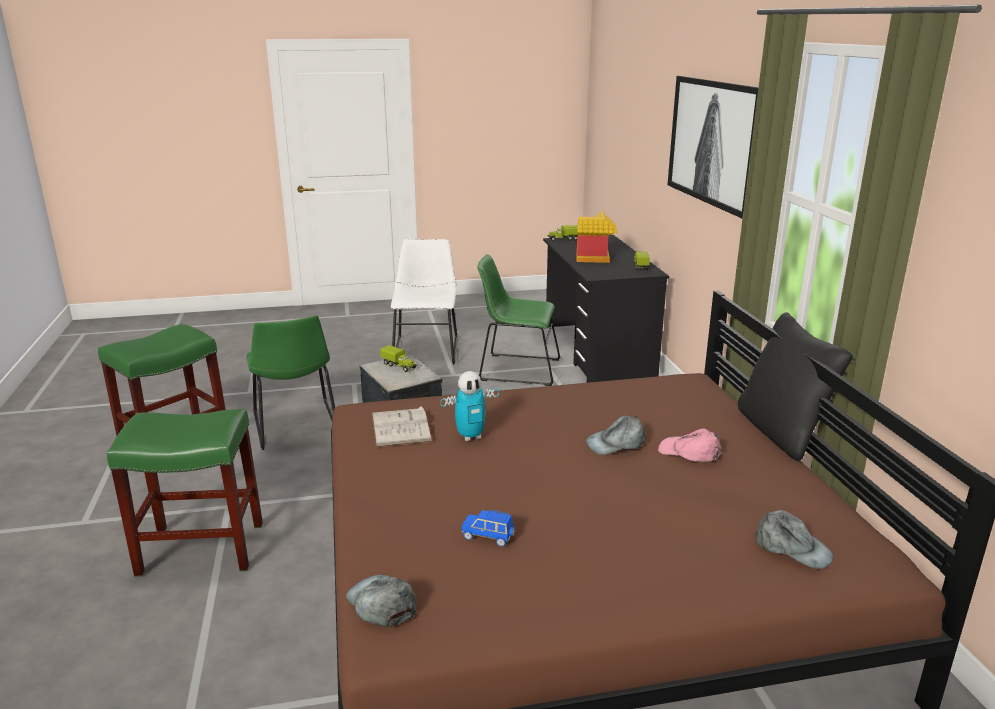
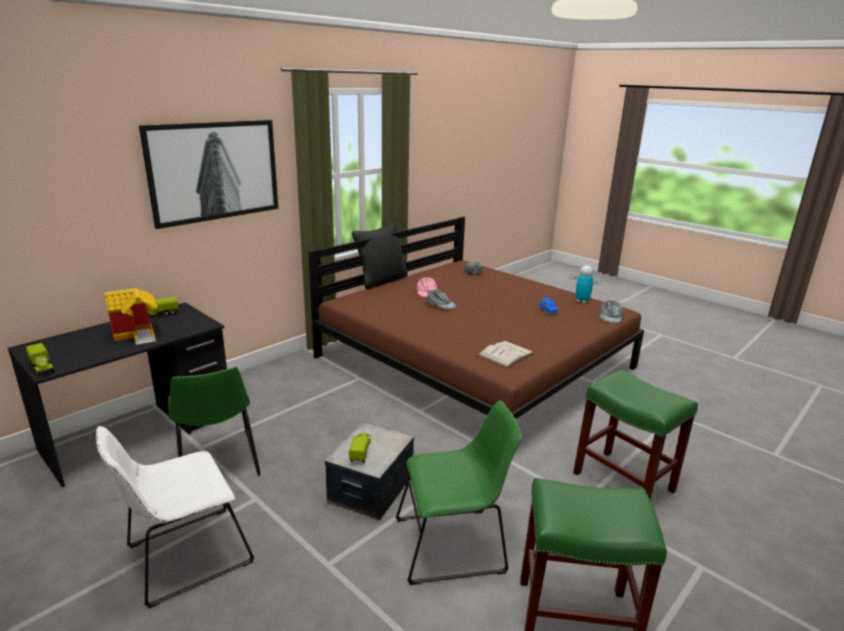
camera: 125 degrees left, 0 degrees up
green chair [246,315,335,450] -> green chair turned 45 degrees clockwise [396,400,522,585]
toy robot [441,371,499,441] -> toy robot moved to [570,266,602,303]

